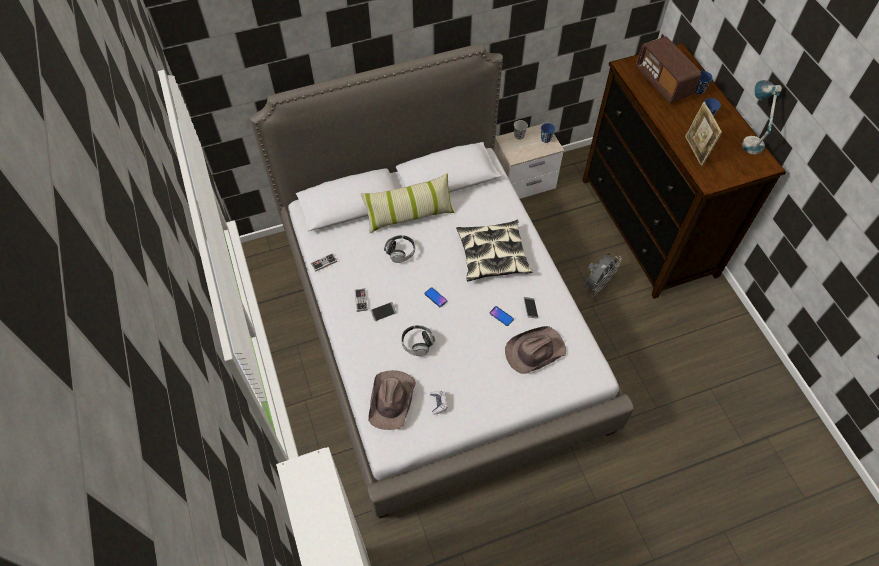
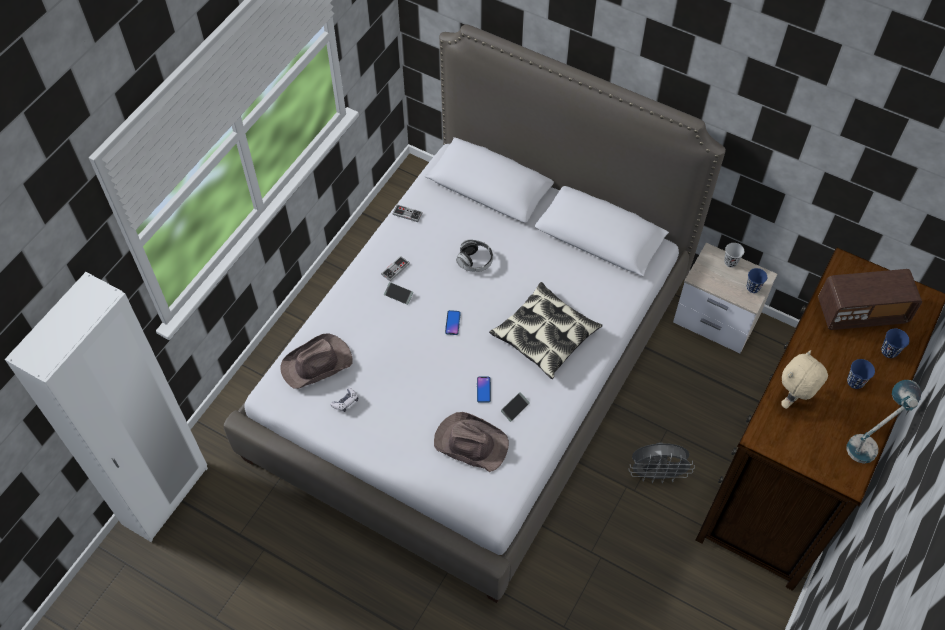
camera: 50 degrees right, 0 degrees up
pillow [360,174,454,234] -> none
headphones [401,325,435,356] -> none
radio [636,36,701,103] -> radio turned 120 degrees counterclockwise [818,269,922,330]
picture frame [685,102,722,166] -> beige plush toy [781,350,828,409]

